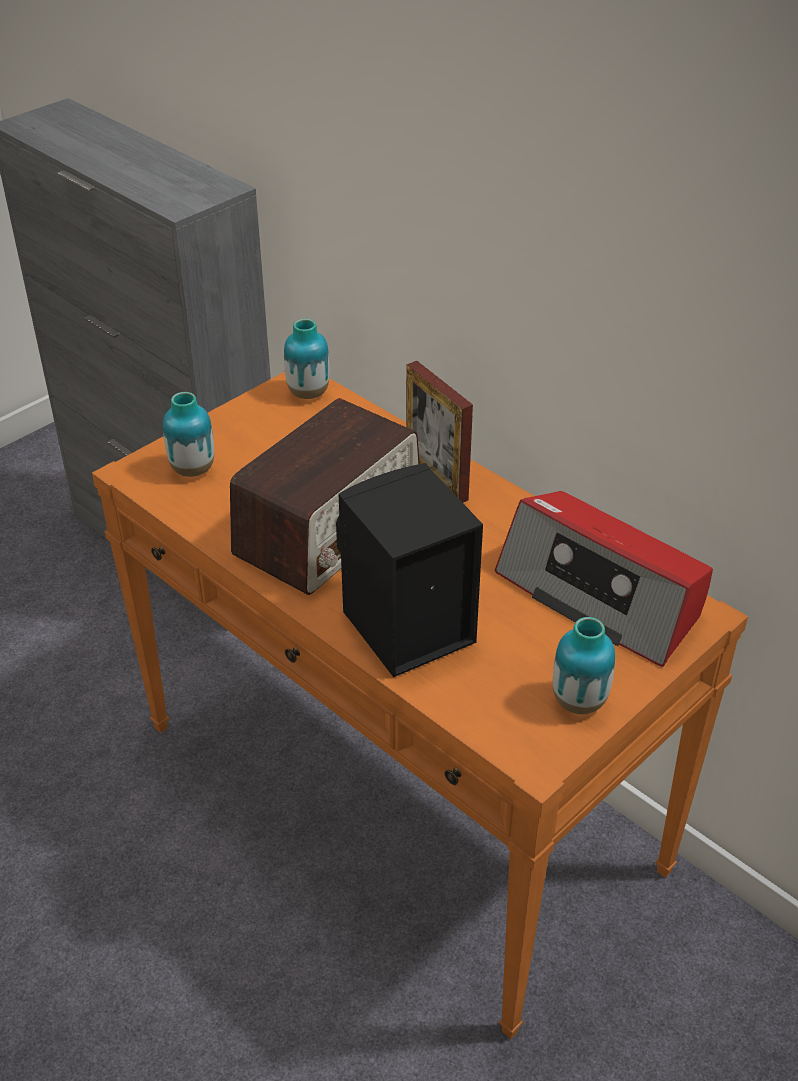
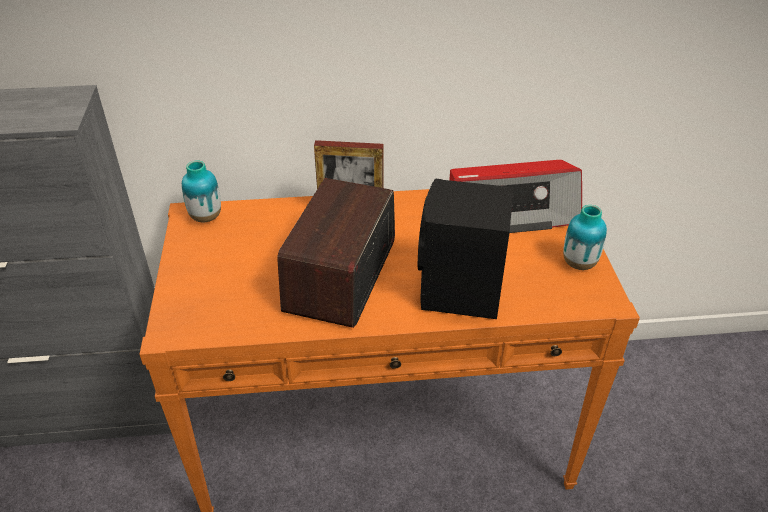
camera: 50 degrees left, 0 degrees up
vase [163,392,214,477] -> none
radio [230,398,420,595] -> radio turned 150 degrees counterclockwise [277,178,395,328]

